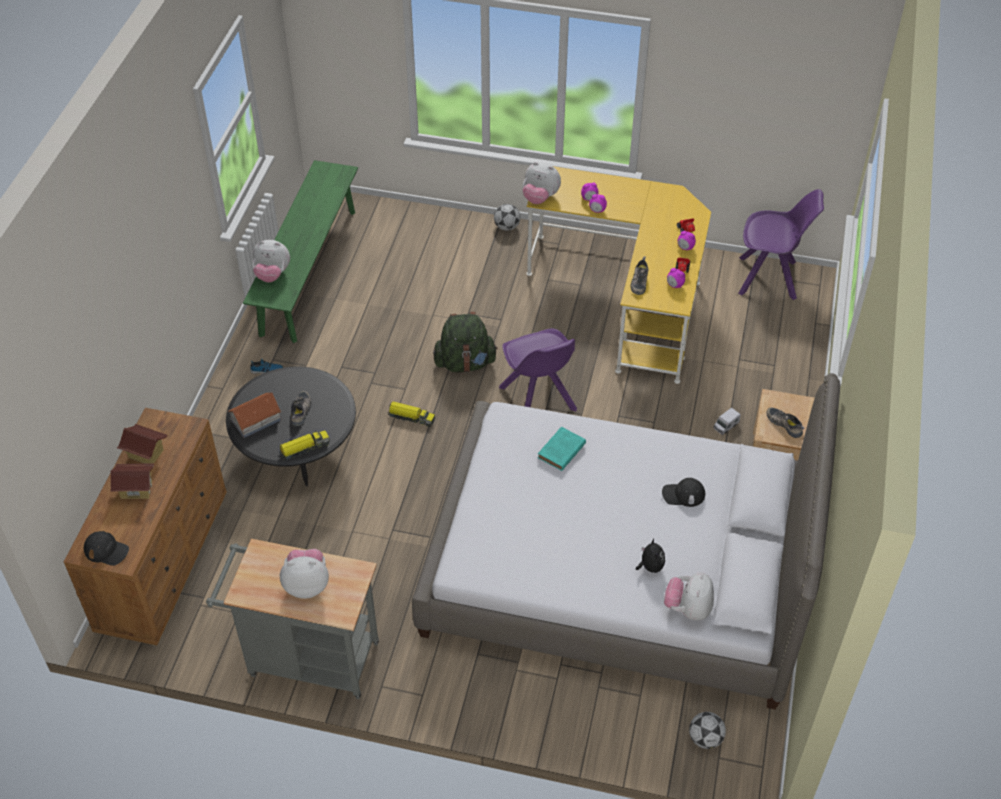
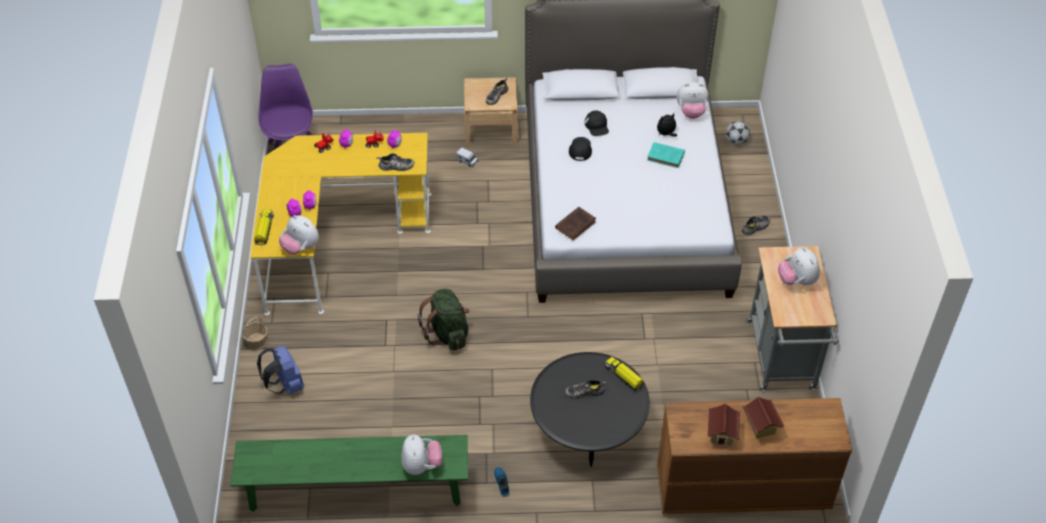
camera: 105 degrees left, 0 degrees up
black cap [84,531,129,566] -> black cap moved to [569,137,592,161]
toy house [228,393,281,438] -> none
toy truck [388,401,435,427] -> toy truck moved to [254,209,274,245]
football [494,204,520,231] -> basket [242,317,267,350]
purple chair [499,328,577,411] -> none
plush toy [522,162,561,204] -> plush toy turned 120 degrees clockwise [279,215,319,255]
turquoise book [537,427,586,471] -> turquoise book moved to [647,142,685,168]
none -> blue backpack [257,346,304,394]
none -> brown book [555,207,596,240]
none -> shoe [742,215,770,235]

